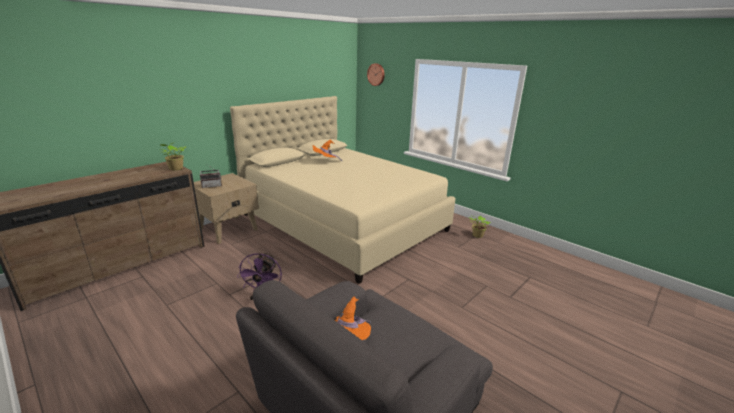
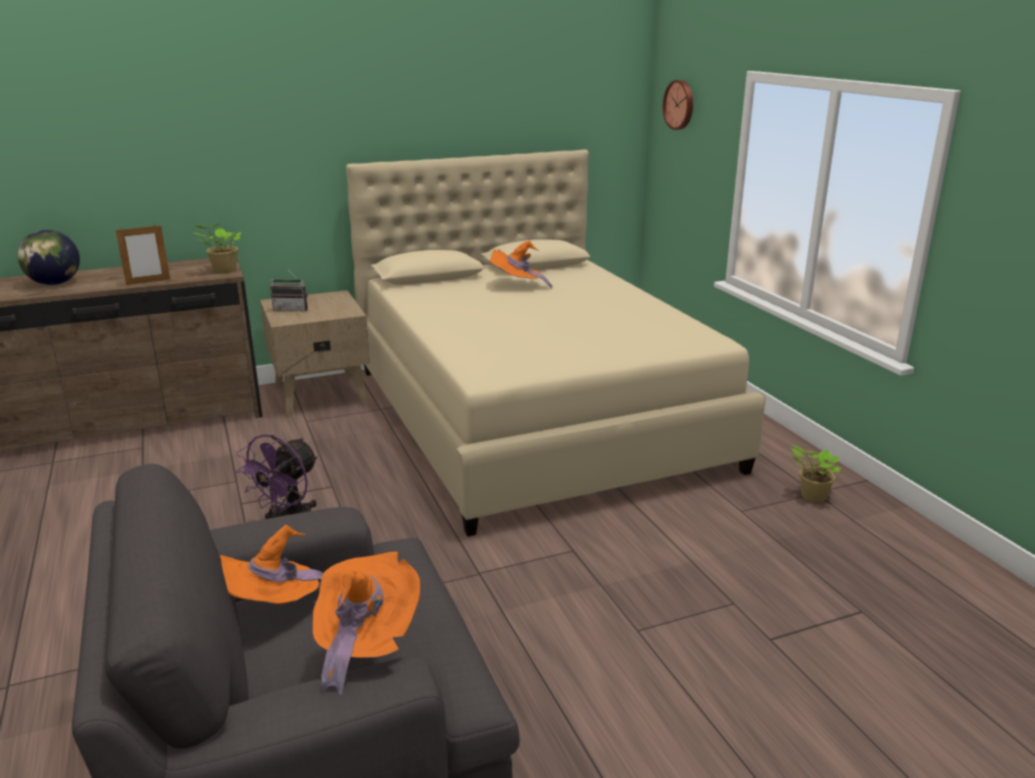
camera: 25 degrees right, 0 degrees up
none -> globe [18,230,80,285]
none -> picture frame [116,224,170,285]
none -> orange hat [313,552,420,696]

